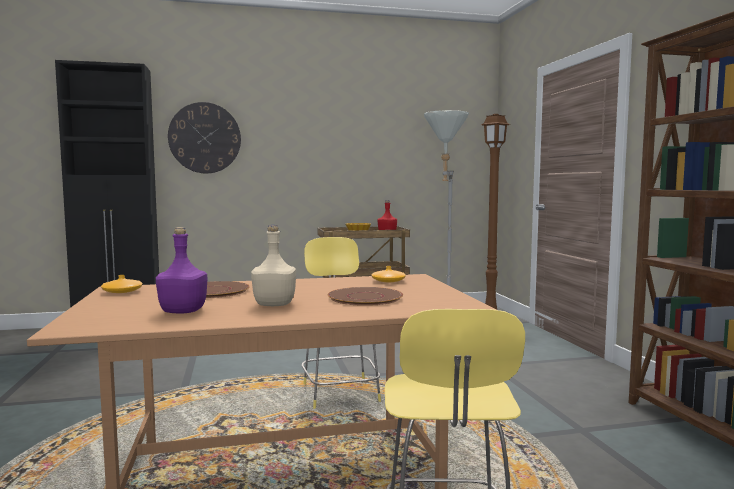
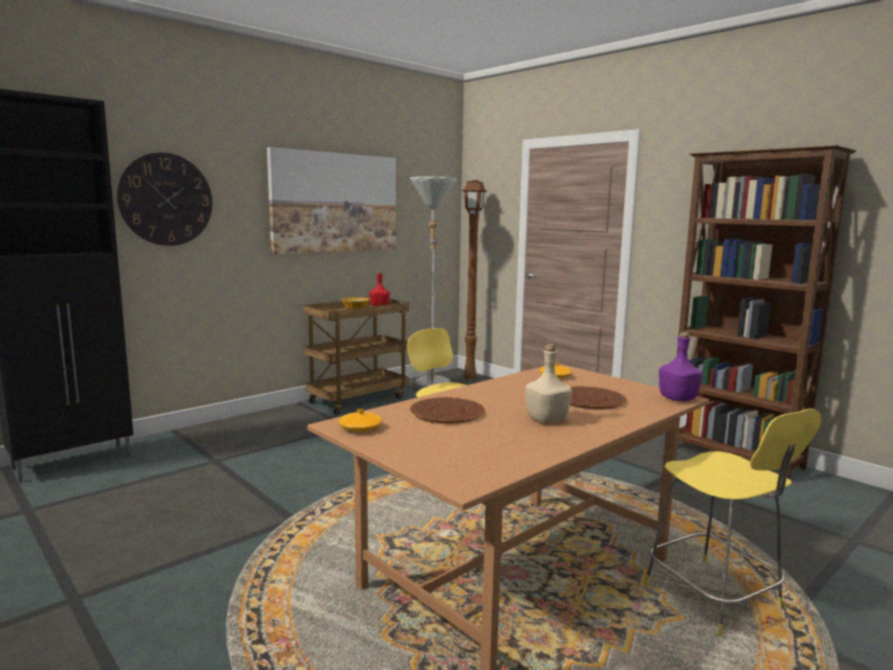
camera: 30 degrees left, 5 degrees up
purple bottle [156,227,208,313] -> purple bottle moved to [659,332,703,401]
none -> picture [267,147,396,254]

